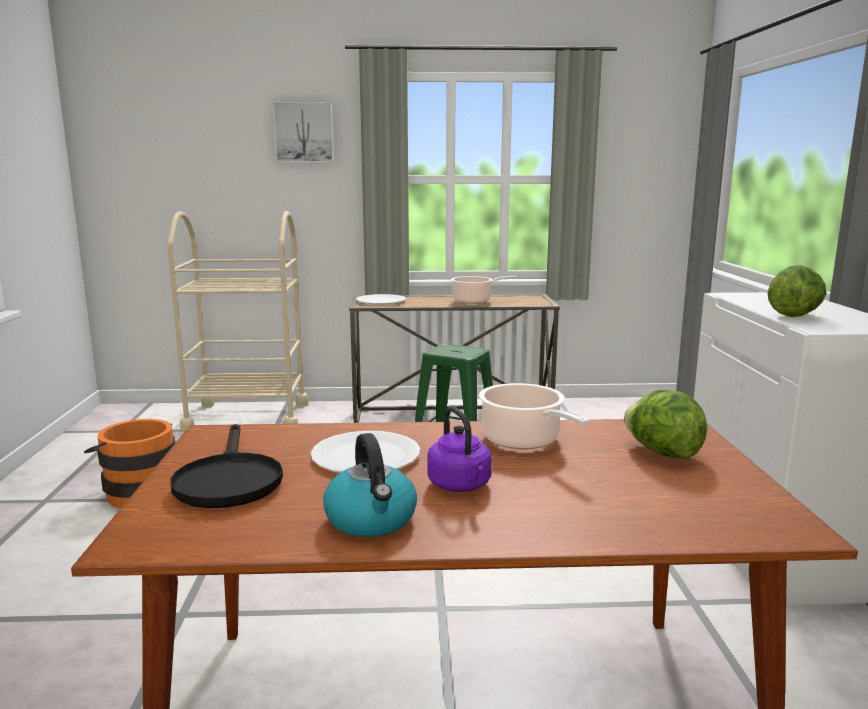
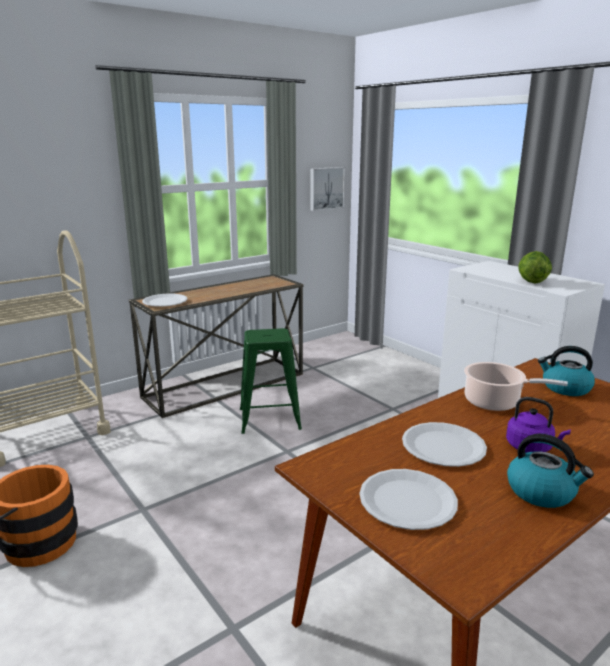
camera: 35 degrees left, 5 degrees up
black frying pan [170,424,283,508] -> white plate [359,469,458,530]
picture [273,102,334,162] -> picture moved to [310,167,345,211]
cooking pot [451,276,517,304] -> none
lettuce [624,390,707,459] -> kettle [538,346,595,396]

